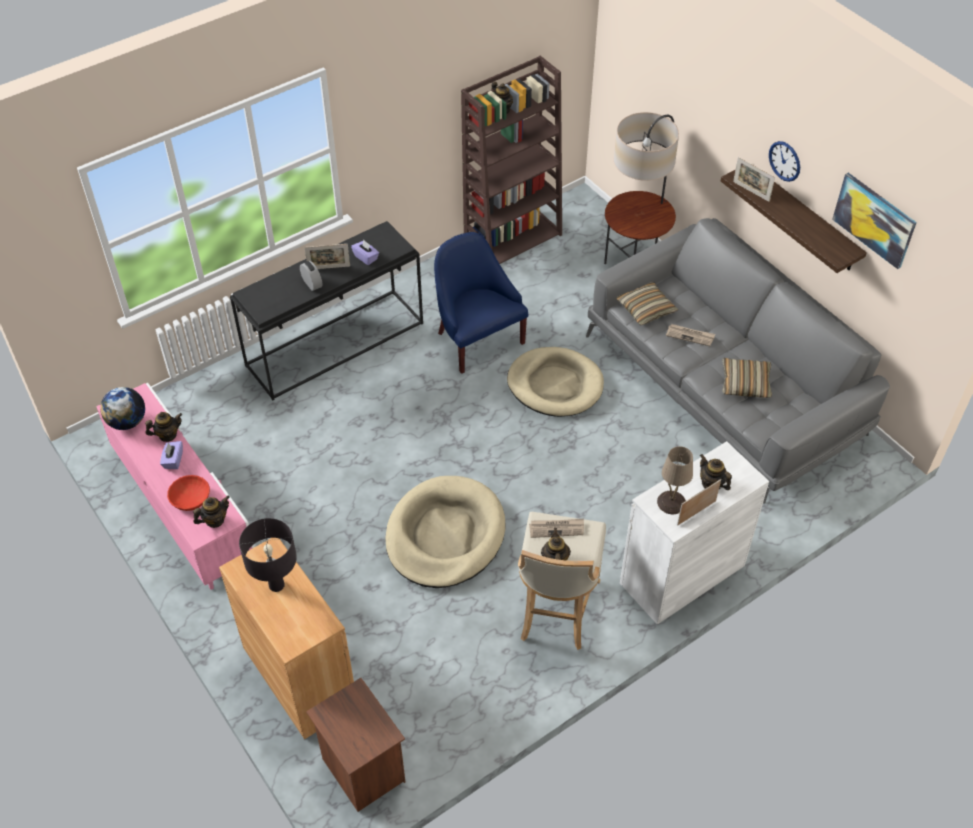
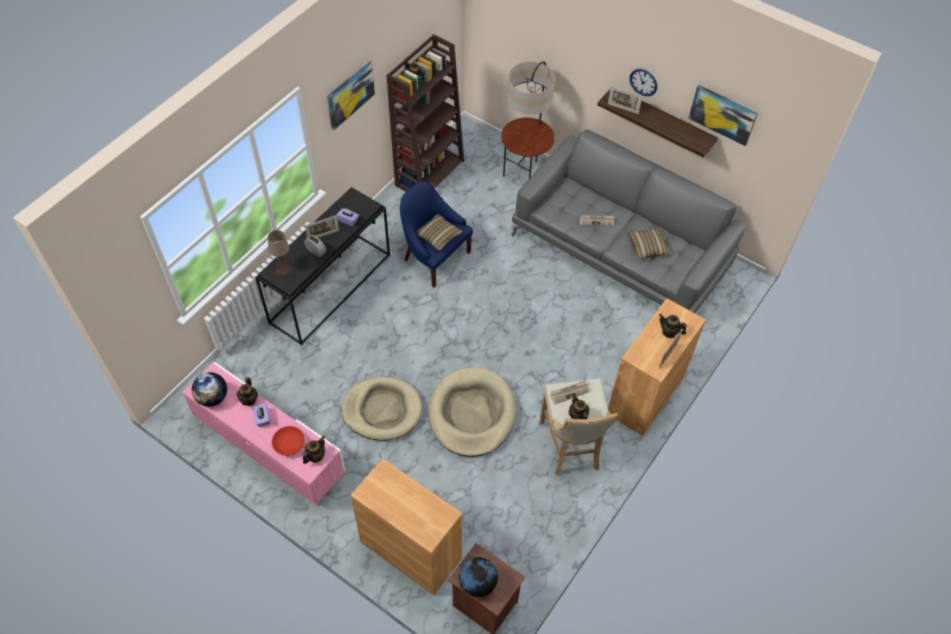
camera: 20 degrees left, 5 degrees up
teapot [145,412,182,442] -> teapot turned 135 degrees clockwise [237,377,258,406]
black table lamp [239,518,297,592] -> none
beige dog bed [507,347,604,417] -> beige dog bed moved to [342,376,422,441]
pillow [616,282,679,325] -> pillow moved to [418,214,463,250]
white cabinet [620,441,769,624] -> brown cabinet [608,298,706,436]
beige table lamp [657,446,693,514] -> beige table lamp moved to [268,230,294,276]
none -> picture [327,61,375,130]
none -> globe [459,557,498,597]

